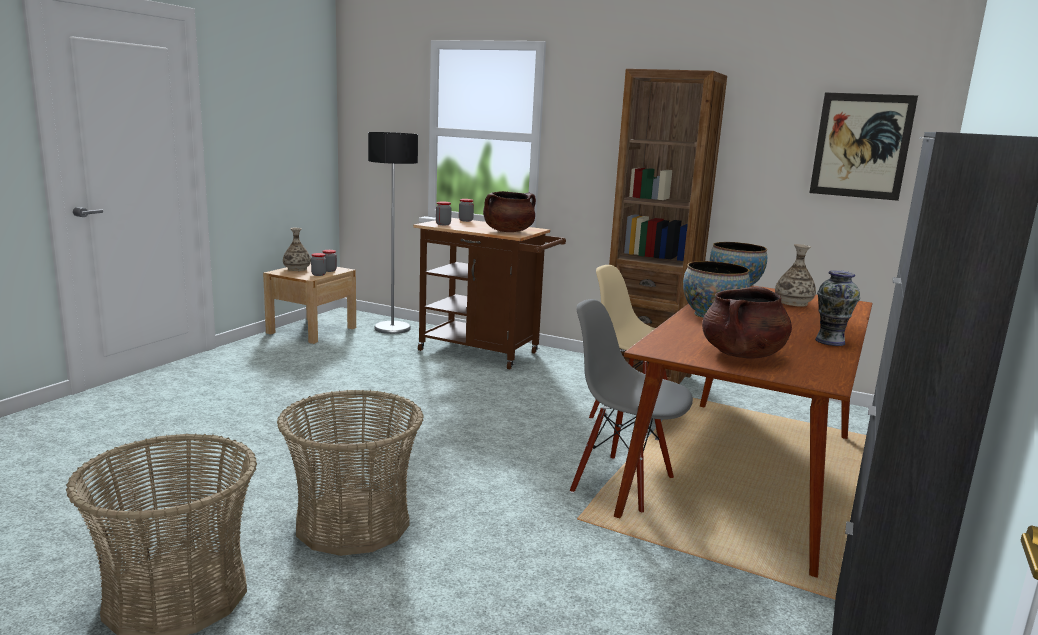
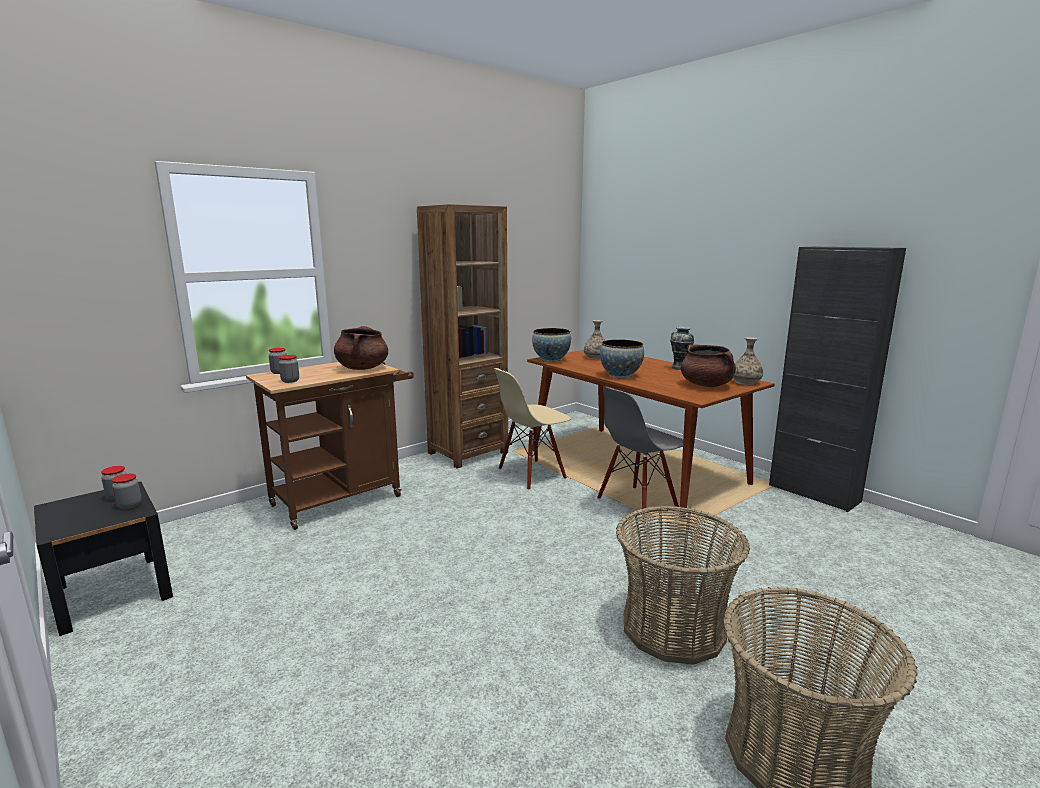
camera: 65 degrees left, 0 degrees up
beige nightstand [263,263,356,344] -> black nightstand [34,482,173,636]
vase [283,228,311,271] -> vase moved to [733,337,763,385]
floor lamp [368,132,418,334] -> none
picture [809,92,918,201] -> none

